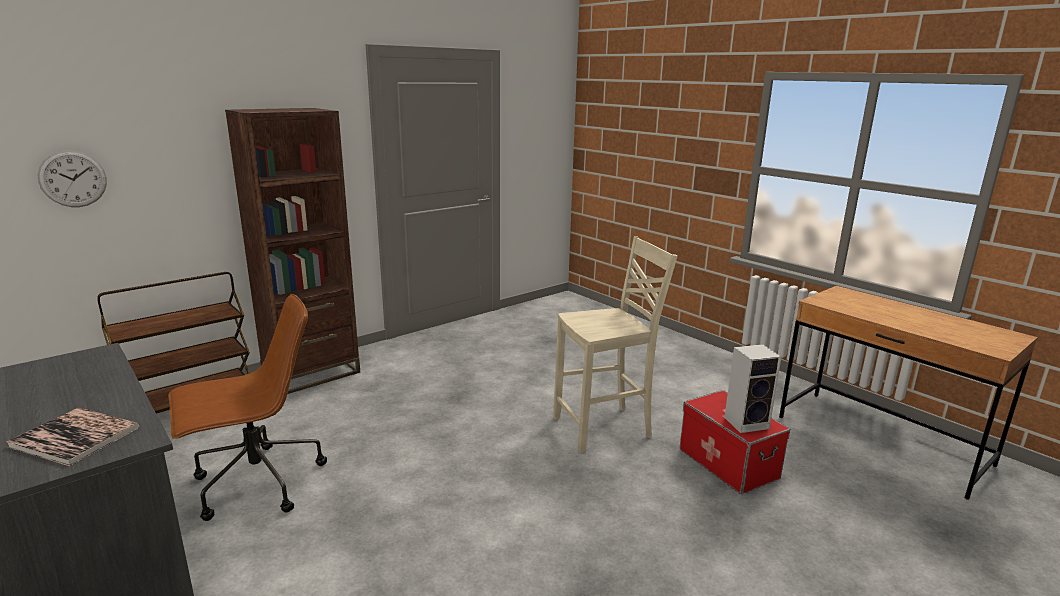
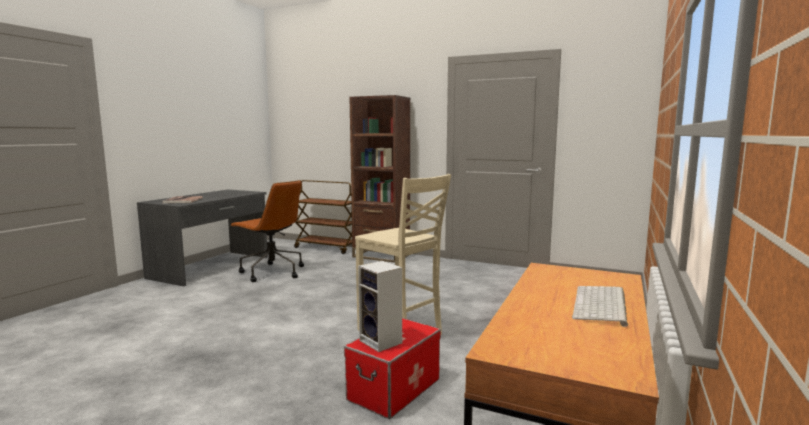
camera: 65 degrees right, 10 degrees down
wall clock [37,150,107,207] -> none
none -> keyboard [572,286,628,327]

